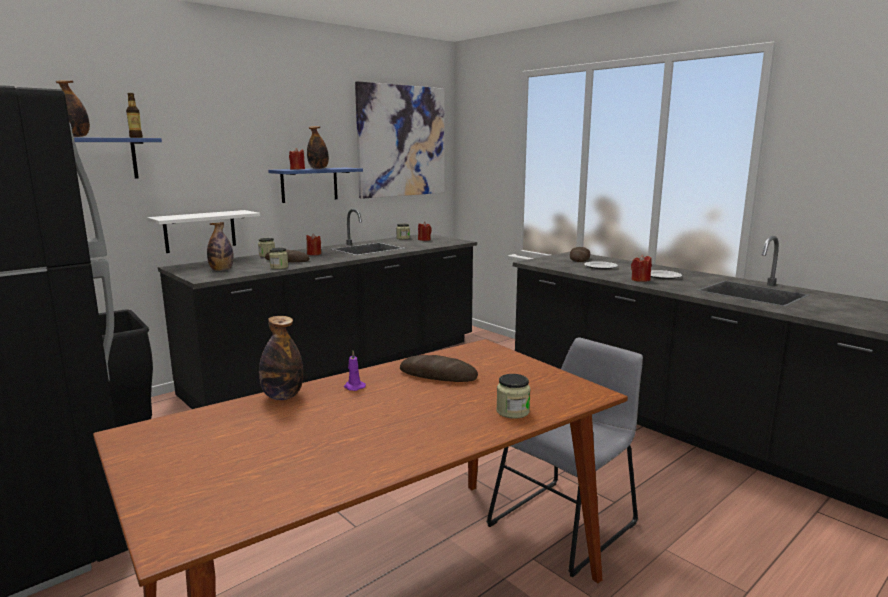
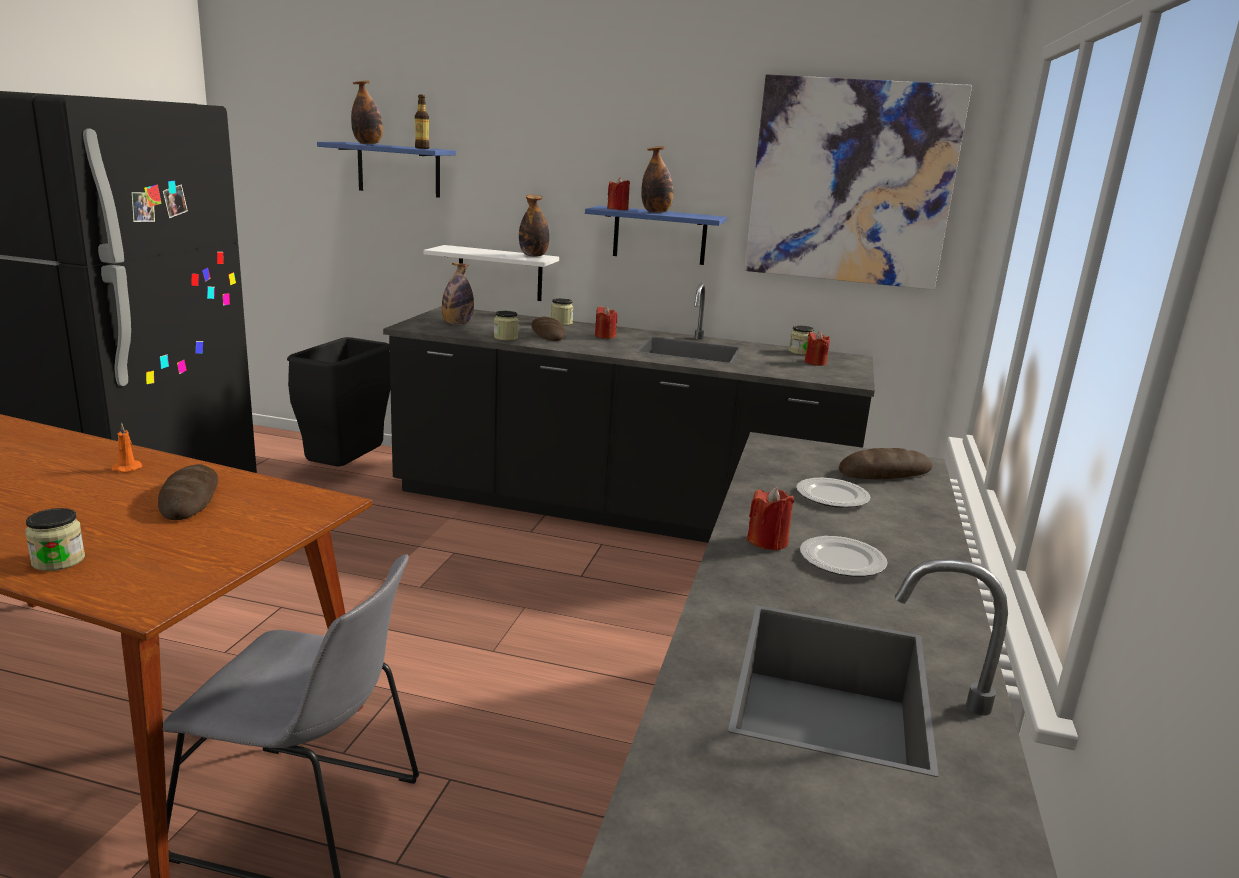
camera: 55 degrees right, 5 degrees up
bottle [259,316,303,400] -> bottle moved to [519,195,549,257]
purple candle [344,351,366,391] -> orange candle [112,423,142,473]

